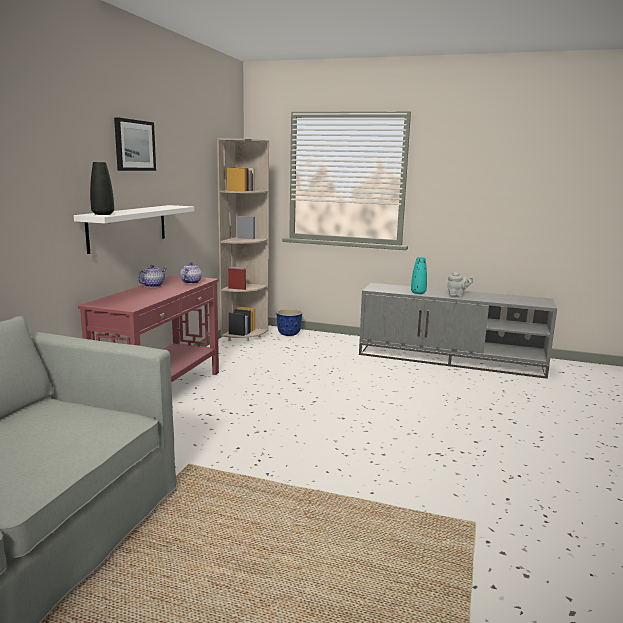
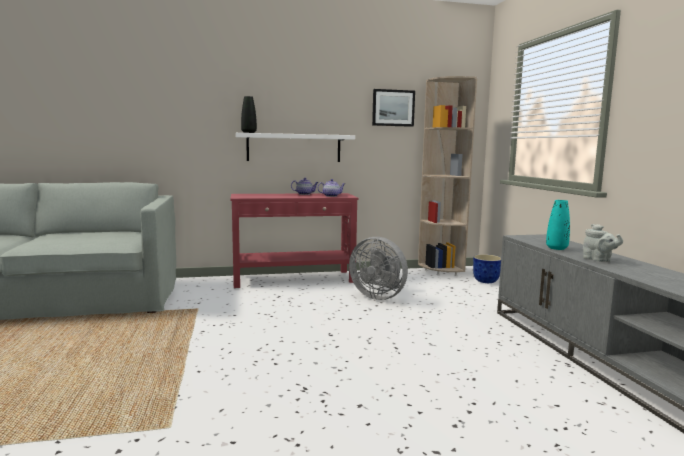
camera: 60 degrees right, 5 degrees down
picture [114,117,156,171] -> picture moved to [372,89,415,127]
none -> grey fan [349,237,408,300]

